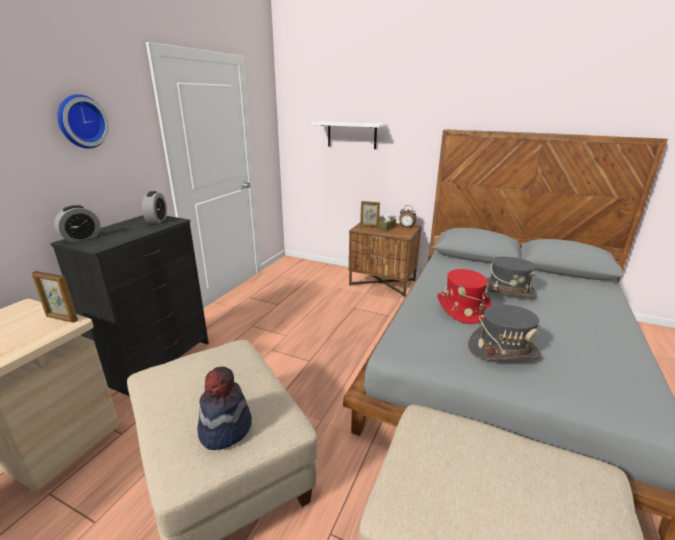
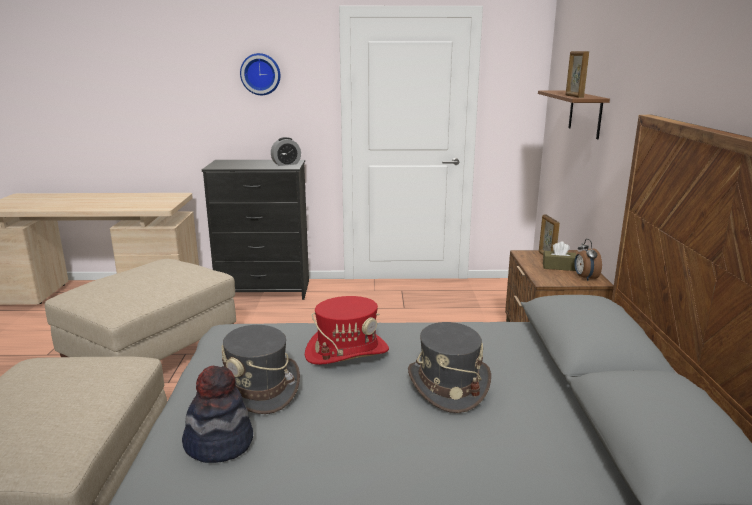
camera: 65 degrees right, 5 degrees down
picture frame [32,271,78,323] -> picture frame moved to [566,51,589,98]
alarm clock [54,205,100,243] -> none
hat [197,367,252,450] -> hat moved to [182,366,253,463]
white shelf [311,121,386,149] -> brown shelf [538,90,610,139]

